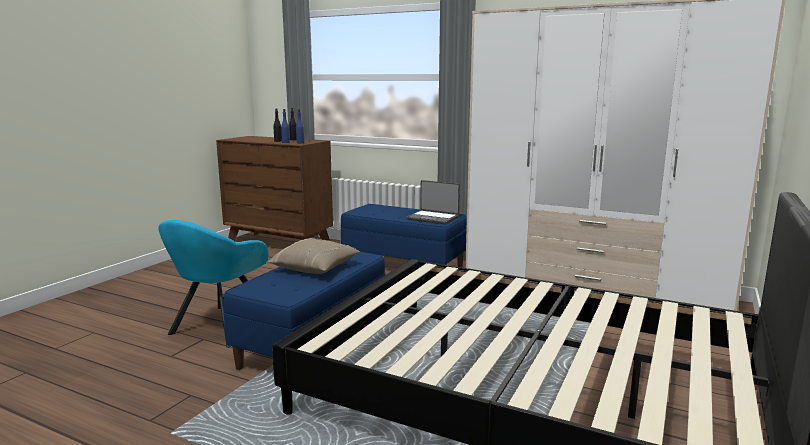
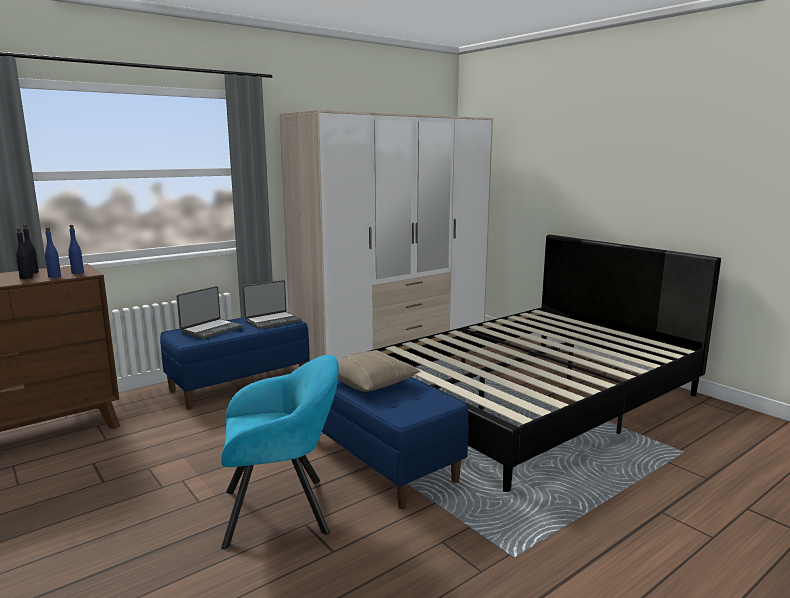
camera: 65 degrees left, 0 degrees up
turquoise armchair [158,220,268,348] -> turquoise armchair turned 60 degrees counterclockwise [221,355,339,549]
none -> laptop [177,286,242,339]

